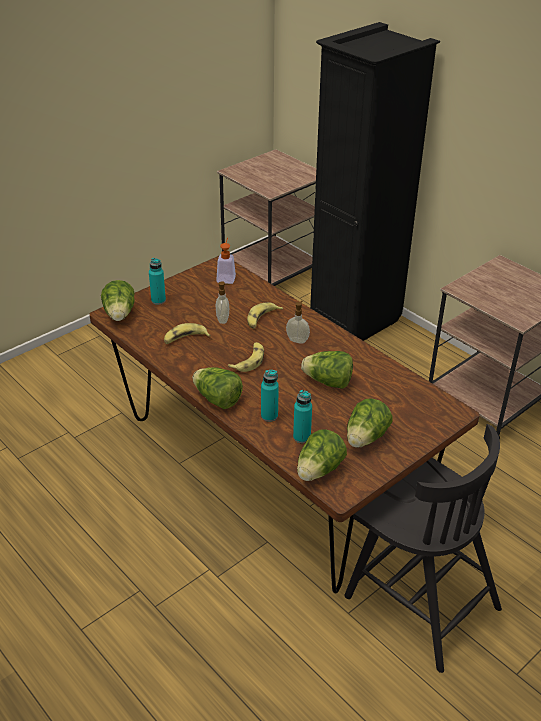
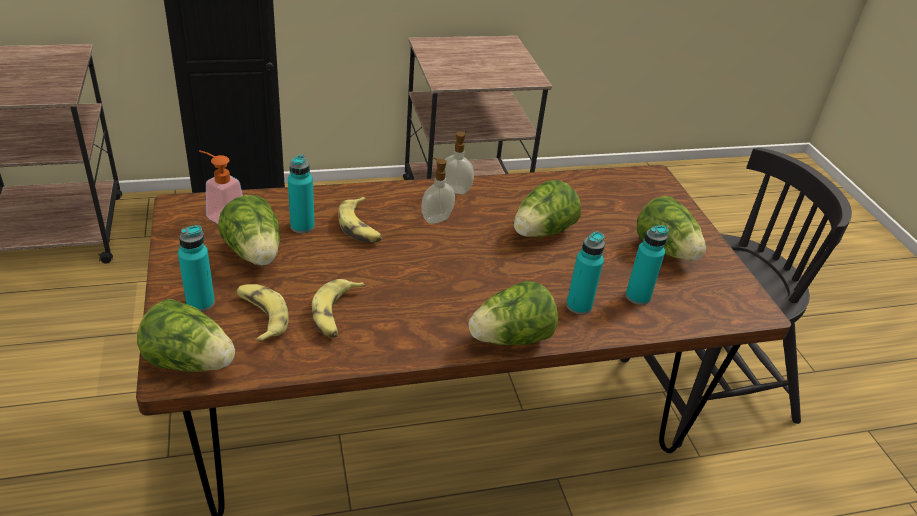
camera: 65 degrees left, 0 degrees up
soap dispenser [216,281,230,324] -> soap dispenser moved to [445,131,474,195]
banana [228,342,264,372] -> banana moved to [236,284,289,343]
lettuce [297,429,347,481] -> lettuce moved to [218,195,280,266]
none -> turquoise bottle [288,155,315,233]

